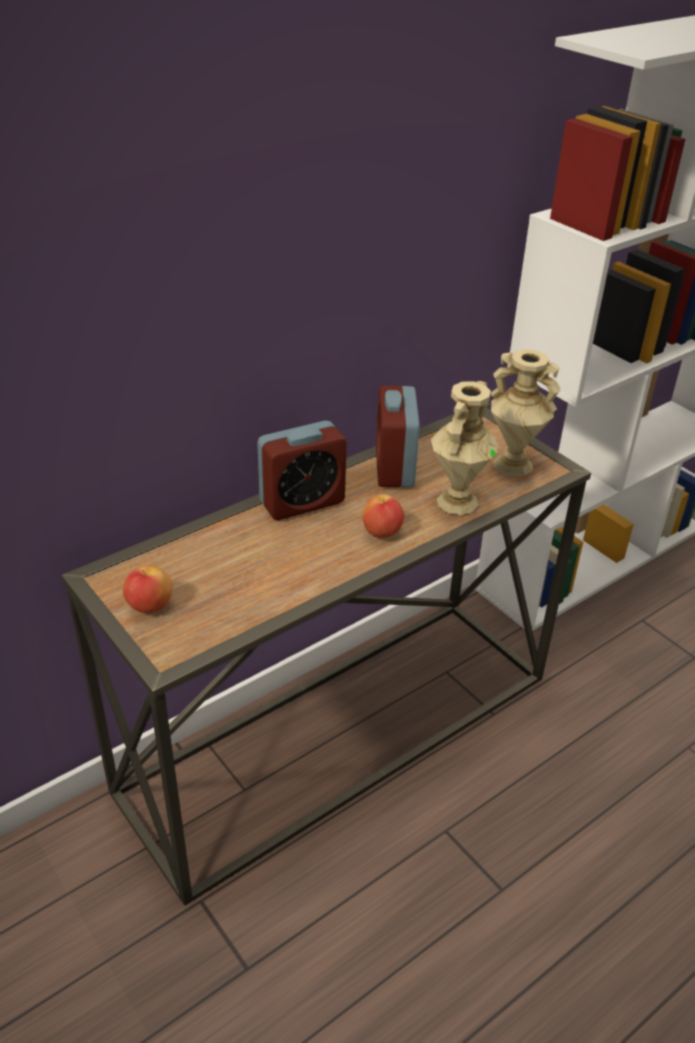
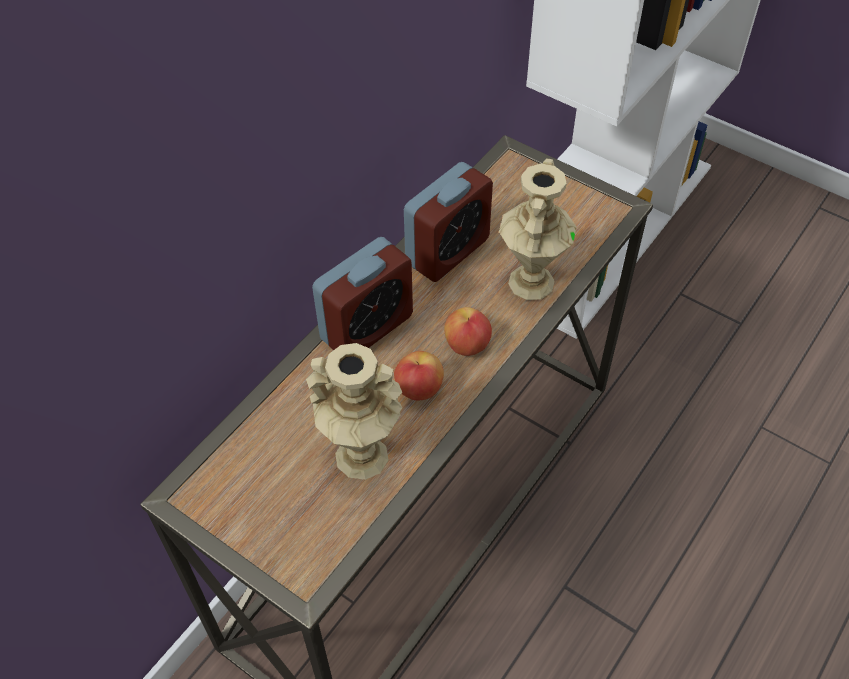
camera: 15 degrees left, 15 degrees up
apple [123,565,173,613] -> apple moved to [394,351,444,400]
alarm clock [376,386,420,488] -> alarm clock turned 120 degrees counterclockwise [404,162,493,282]
beige vase [491,349,561,476] -> beige vase moved to [306,343,402,480]

